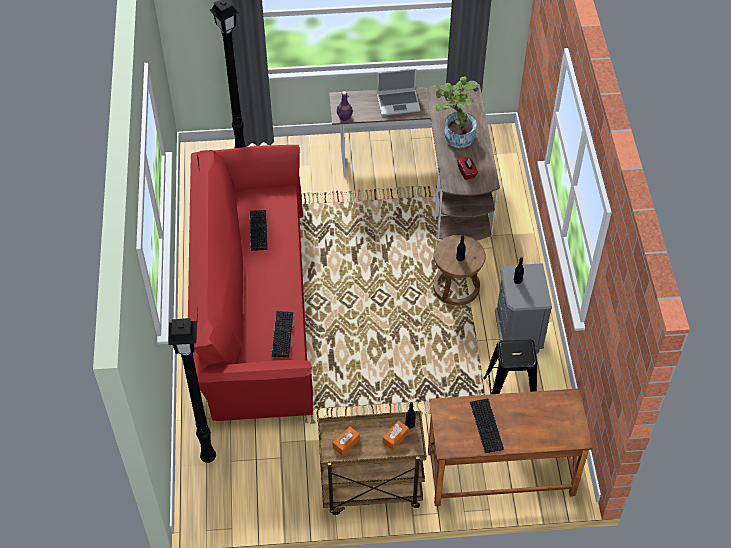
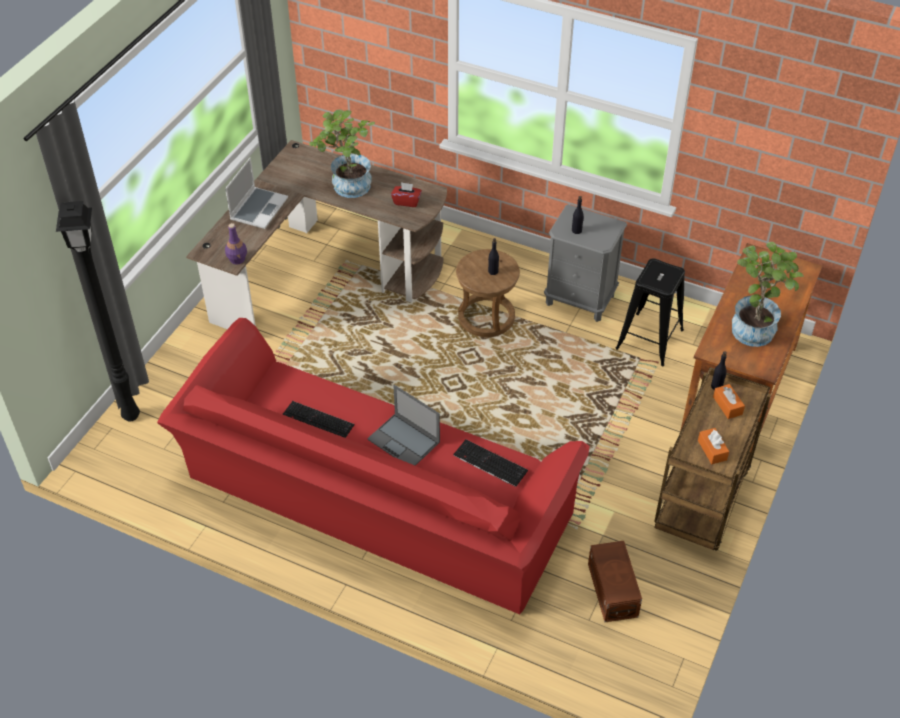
camera: 60 degrees left, 5 degrees down
black floor lamp [169,318,216,463] -> none
keyboard [470,398,504,453] -> potted plant [732,242,804,347]
none -> laptop [367,385,440,466]
none -> brown storage box [588,541,642,622]

